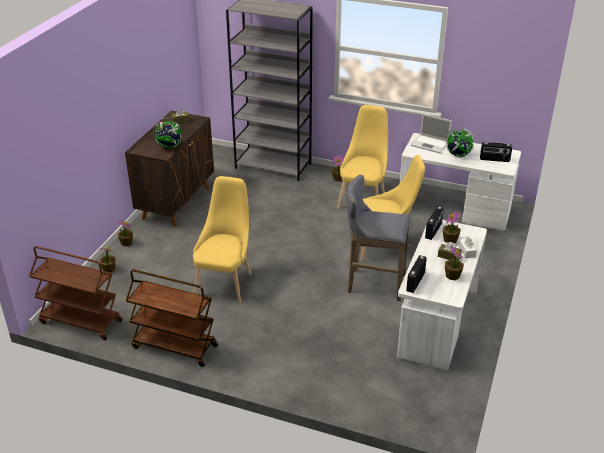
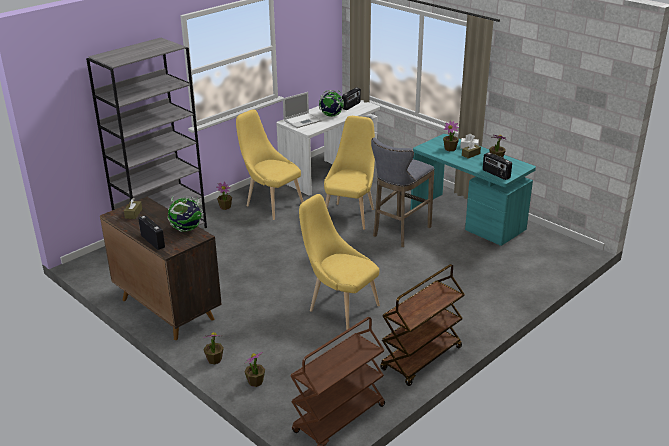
camera: 65 degrees left, 5 degrees down
white desk [397,220,487,370] -> turquoise desk [410,134,536,246]
radio [425,206,444,240] -> radio moved to [138,215,165,250]

